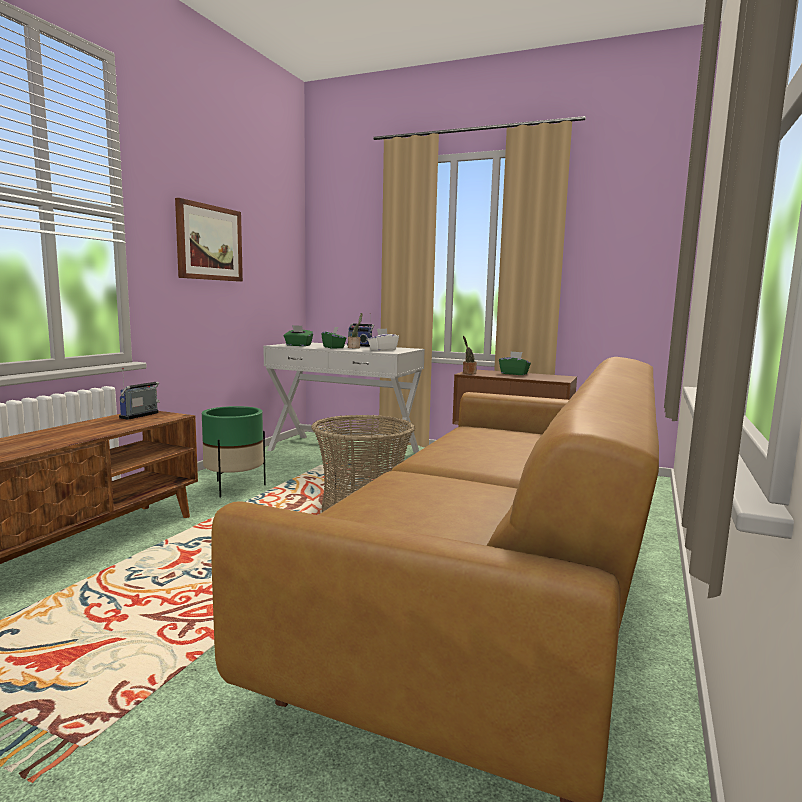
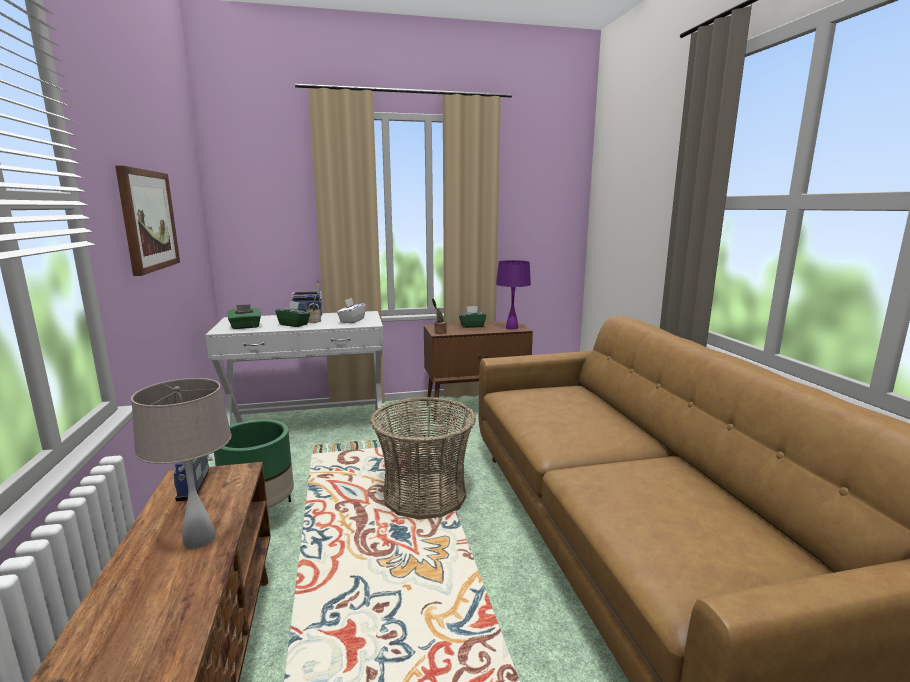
camera: 35 degrees left, 5 degrees up
none -> beige table lamp [131,378,232,549]
none -> purple table lamp [496,260,531,330]

